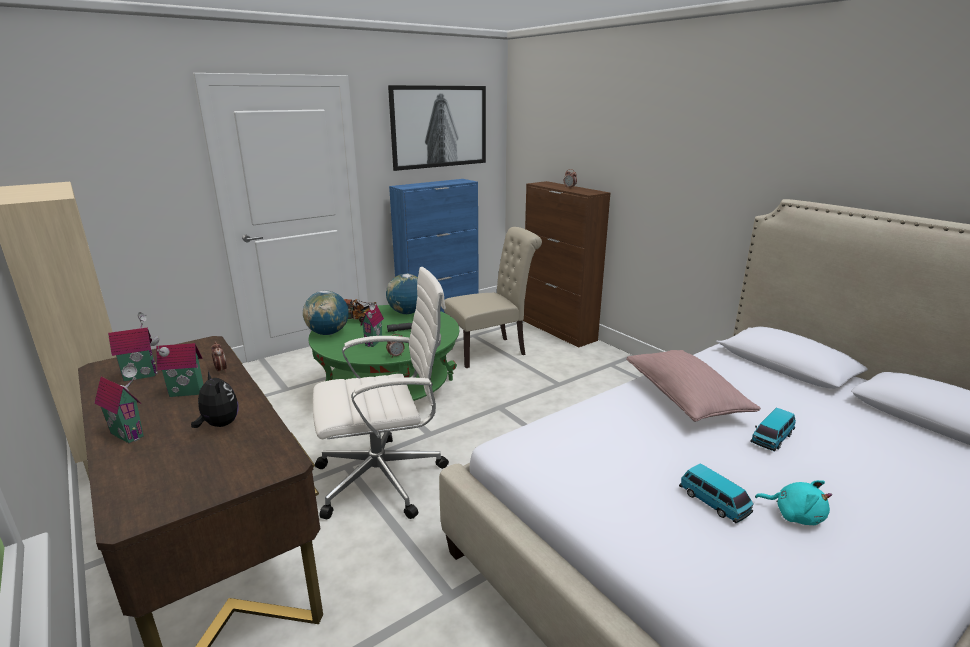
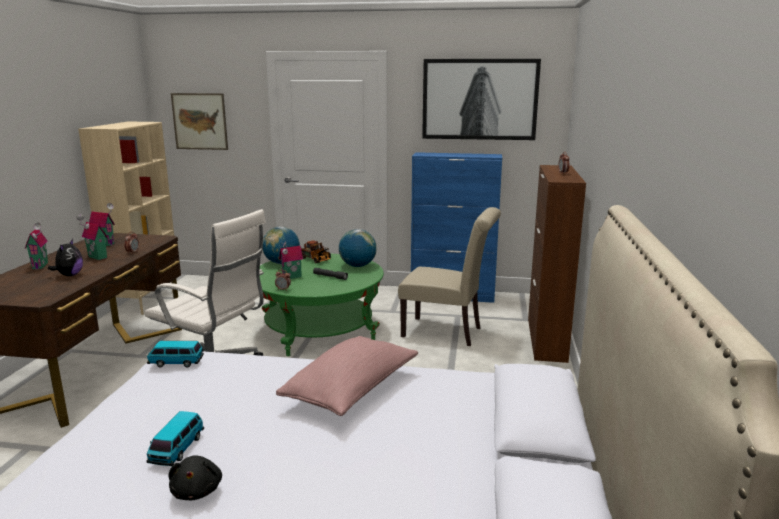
camera: 45 degrees right, 5 degrees down
toy car [750,408,796,452] -> toy car moved to [147,341,204,367]
turquoise plush toy [755,480,832,525] -> black plush toy [168,455,222,500]
none -> picture [171,93,228,150]

